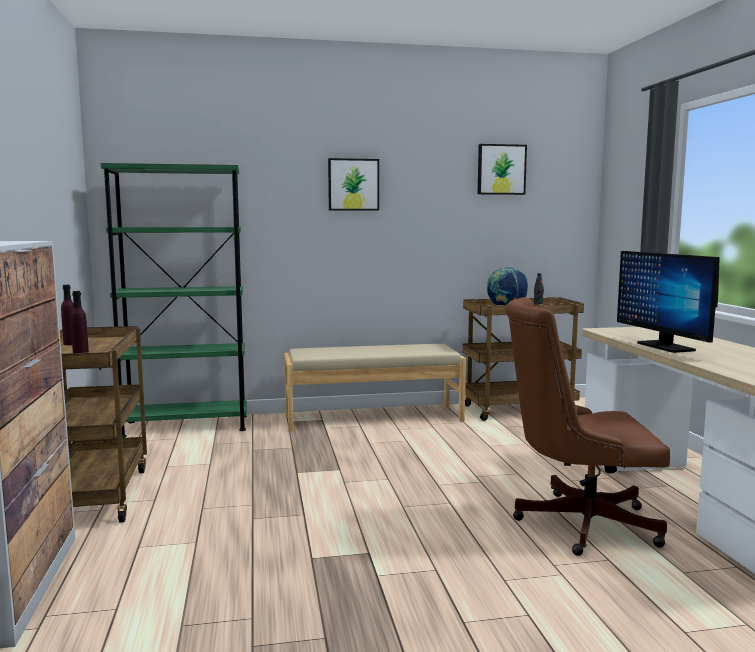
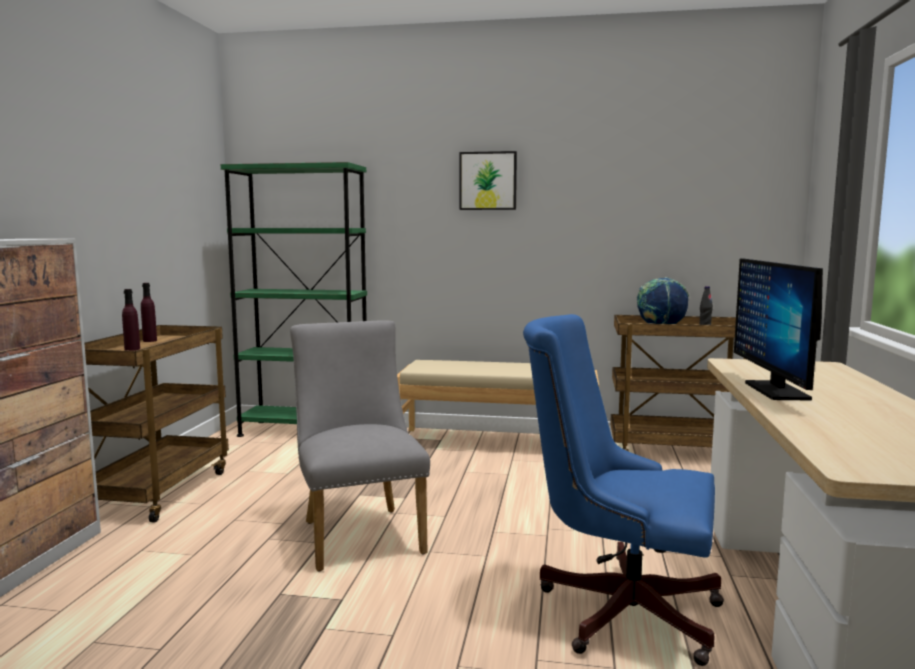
camera: 20 degrees right, 0 degrees up
picture [478,144,527,195] -> none
brown office chair [505,297,670,556] -> blue office chair [523,314,724,666]
none -> grey chair [290,320,430,572]

